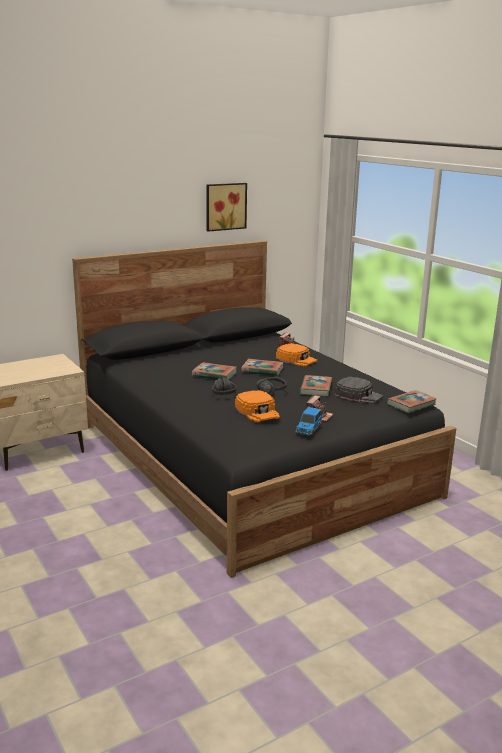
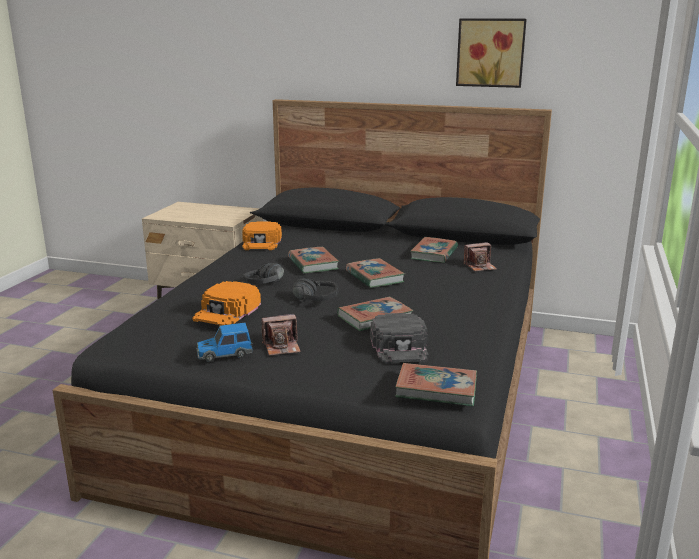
camera: 50 degrees right, 0 degrees up
orange cap [276,343,318,366] -> orange cap moved to [242,222,282,250]
none -> book [410,237,458,263]

